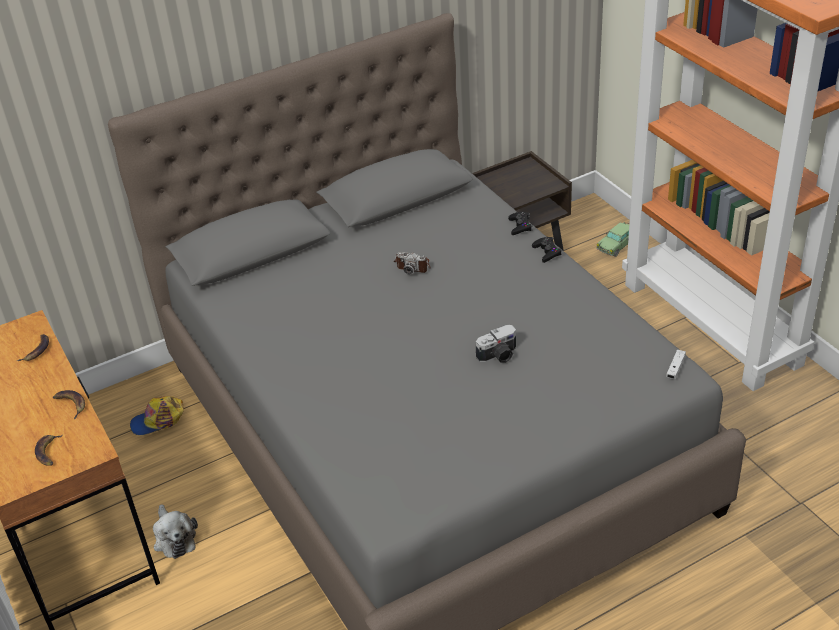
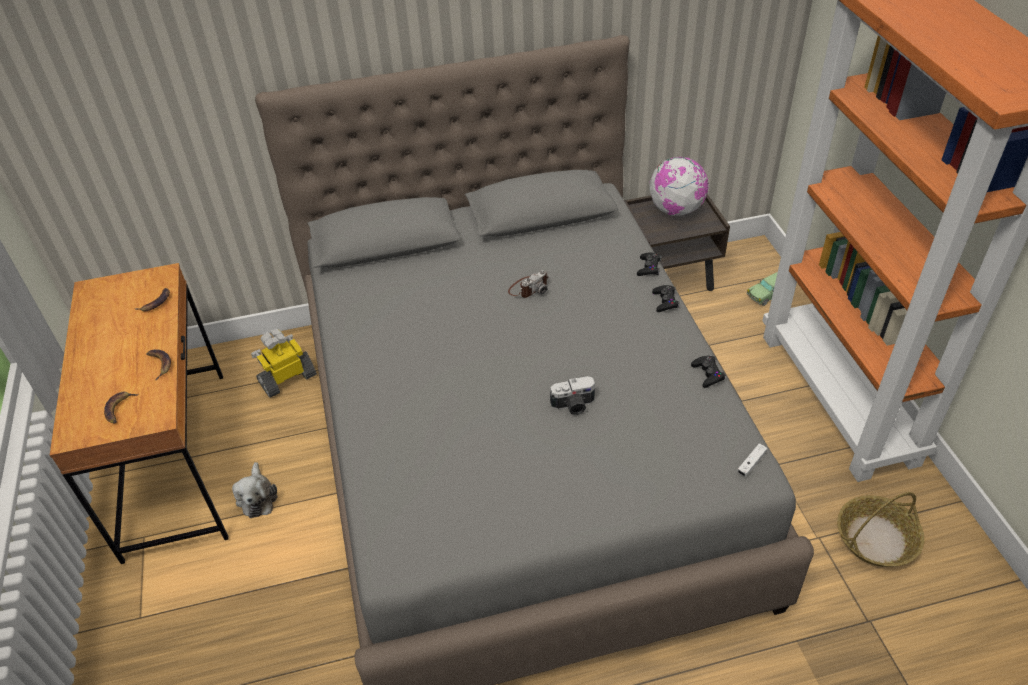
camera: 15 degrees right, 5 degrees up
cap [130,396,184,435] -> toy robot [251,329,317,398]
camera [393,252,431,275] -> camera turned 75 degrees counterclockwise [508,270,548,298]
none -> globe [650,157,709,216]
none -> black game controller [691,356,726,388]
none -> basket [837,492,925,567]

